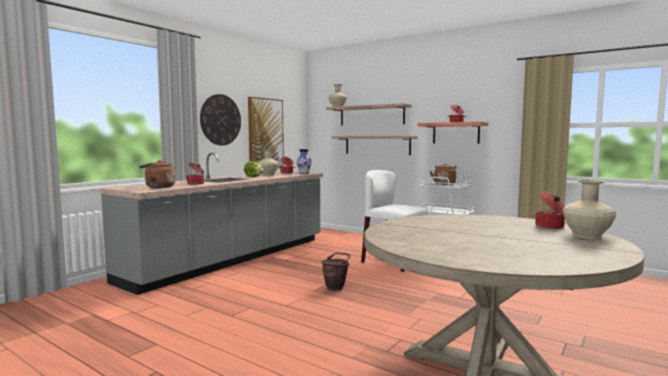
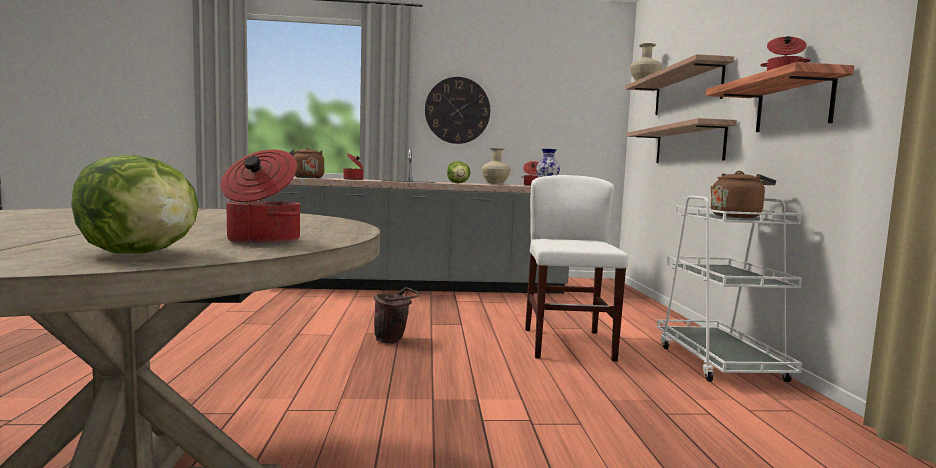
camera: 50 degrees right, 0 degrees up
picture [248,97,284,167] -> none
beige vase [563,180,616,239] -> lettuce [71,155,199,254]

